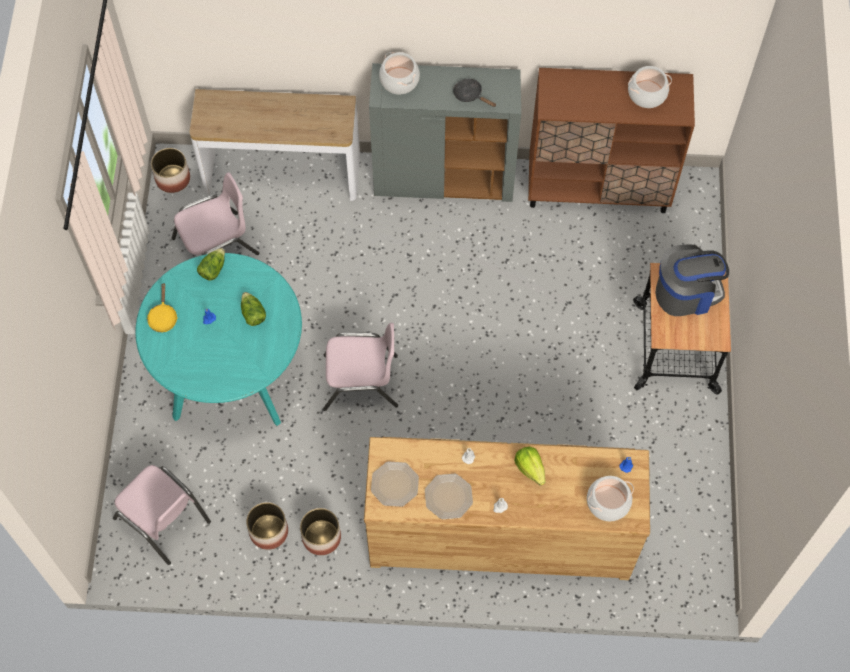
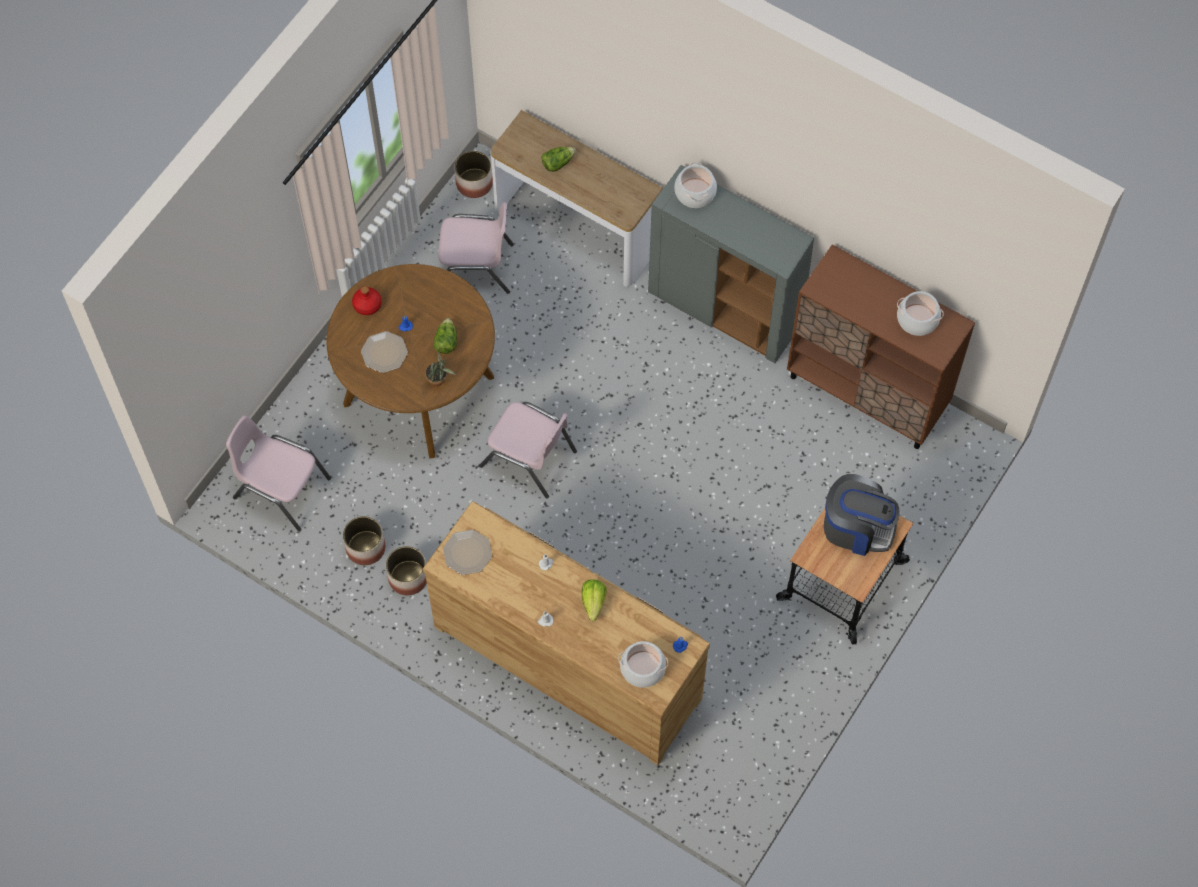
camera: 30 degrees right, 0 degrees up
pink chair [113,465,211,565] -> pink chair turned 135 degrees clockwise [226,415,331,531]
turquoise dining table [135,253,302,426] -> brown dining table [326,264,495,458]
yellow frying pan [147,283,177,332] -> red bottle [352,286,382,315]
lettuce [197,248,225,281] -> lettuce moved to [541,147,576,172]
plate [425,474,473,519] -> plate moved to [361,331,408,373]
black frying pan [453,79,496,107] -> none
none -> potted plant [425,351,456,387]

